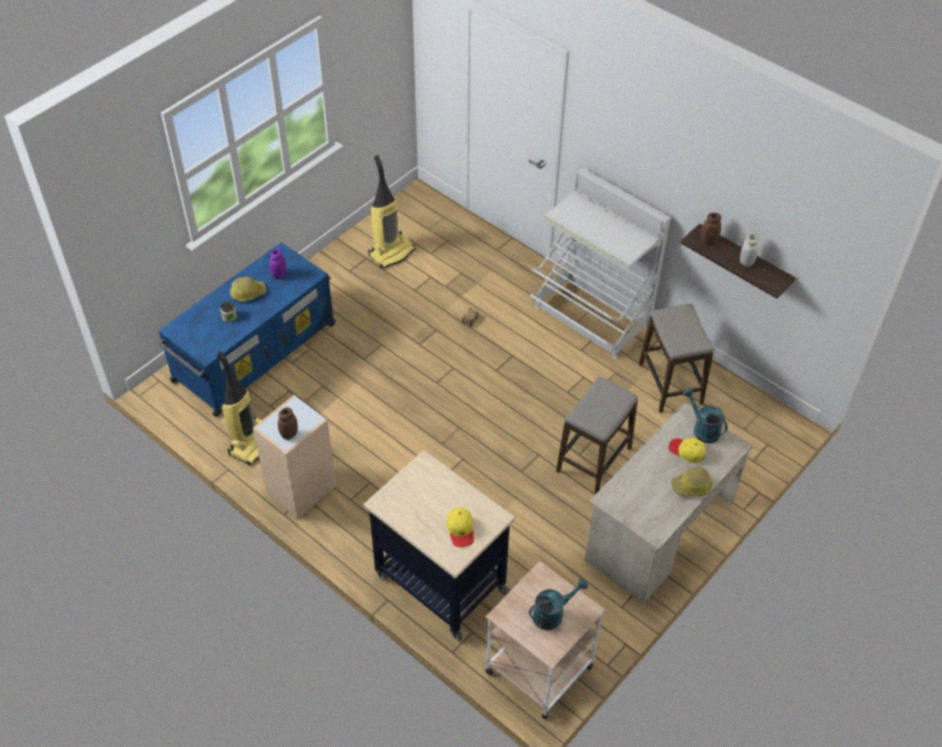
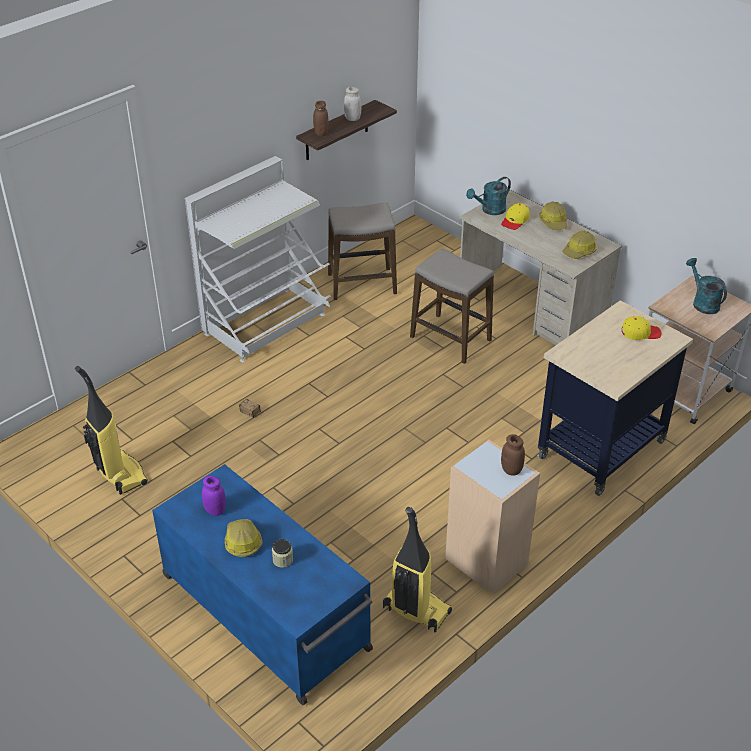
camera: 85 degrees left, 10 degrees down
none -> hard hat [562,231,597,259]

